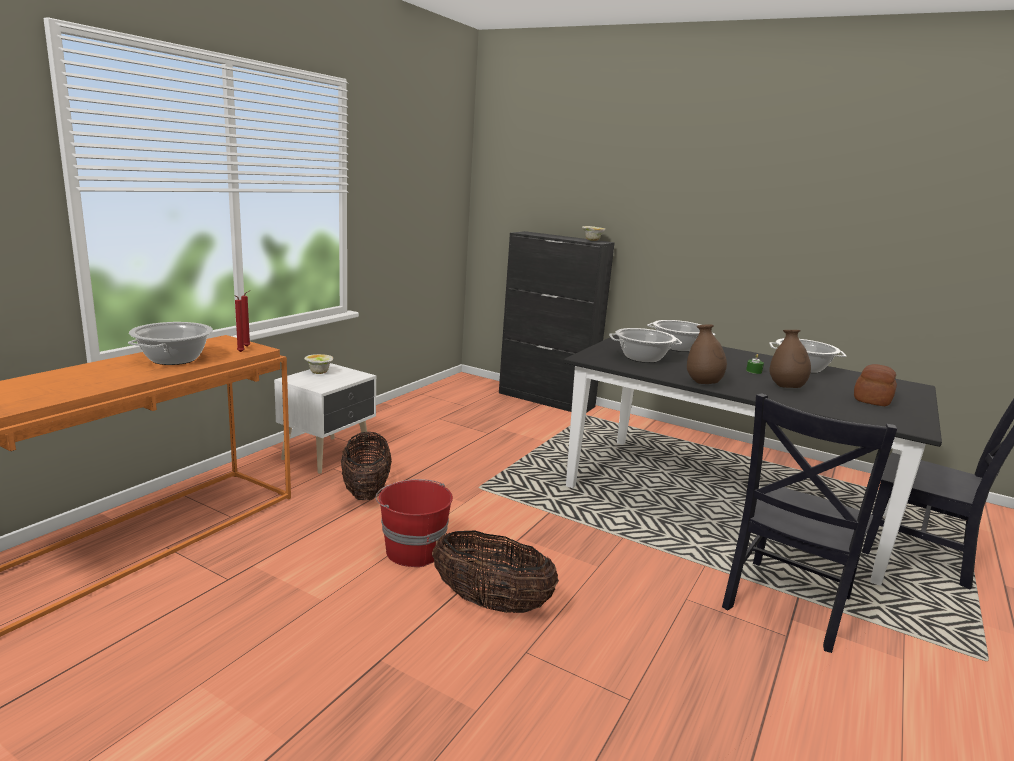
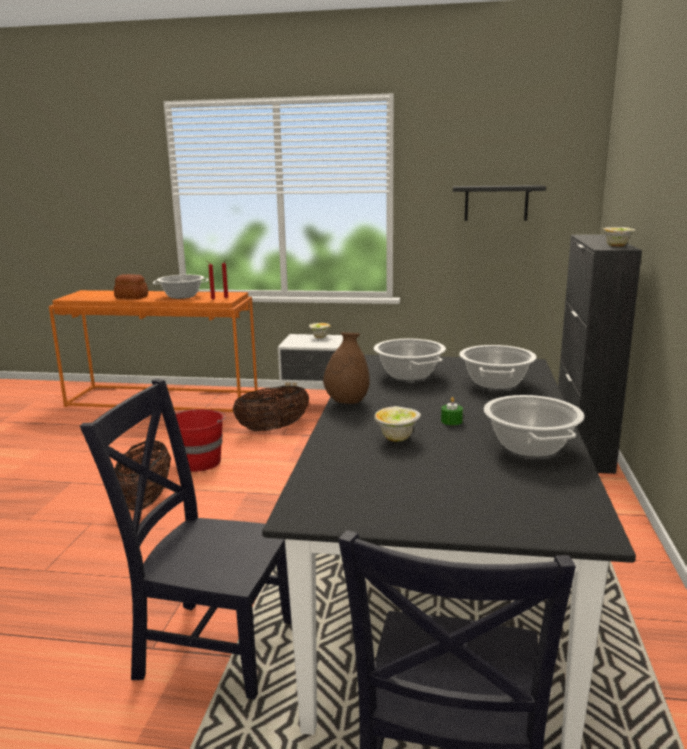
camera: 70 degrees right, 0 degrees up
brown vase [769,330,811,388] -> bowl [374,406,421,442]
bread [854,364,897,406] -> bread moved to [114,274,148,299]
none -> black shelf [453,185,546,221]

